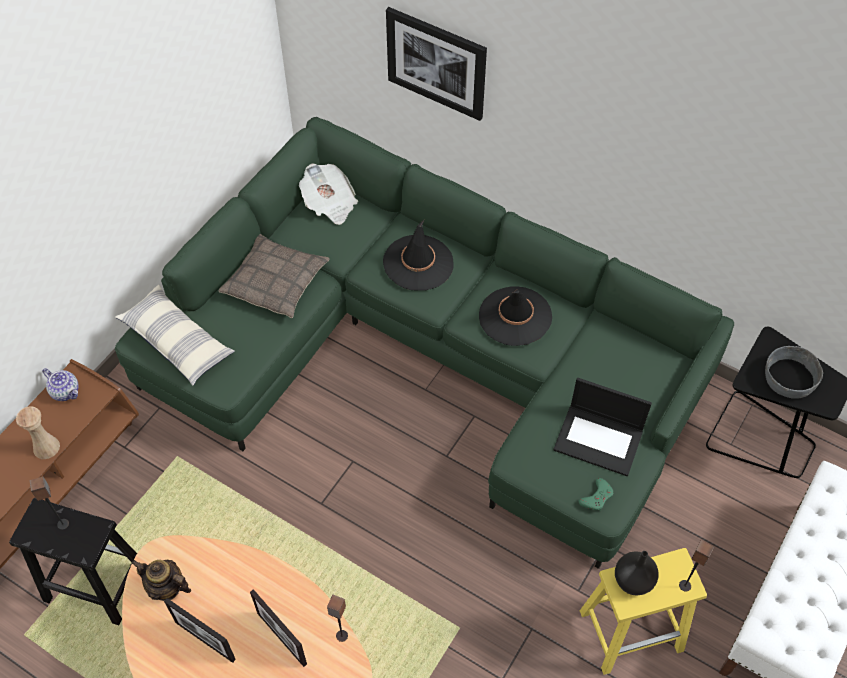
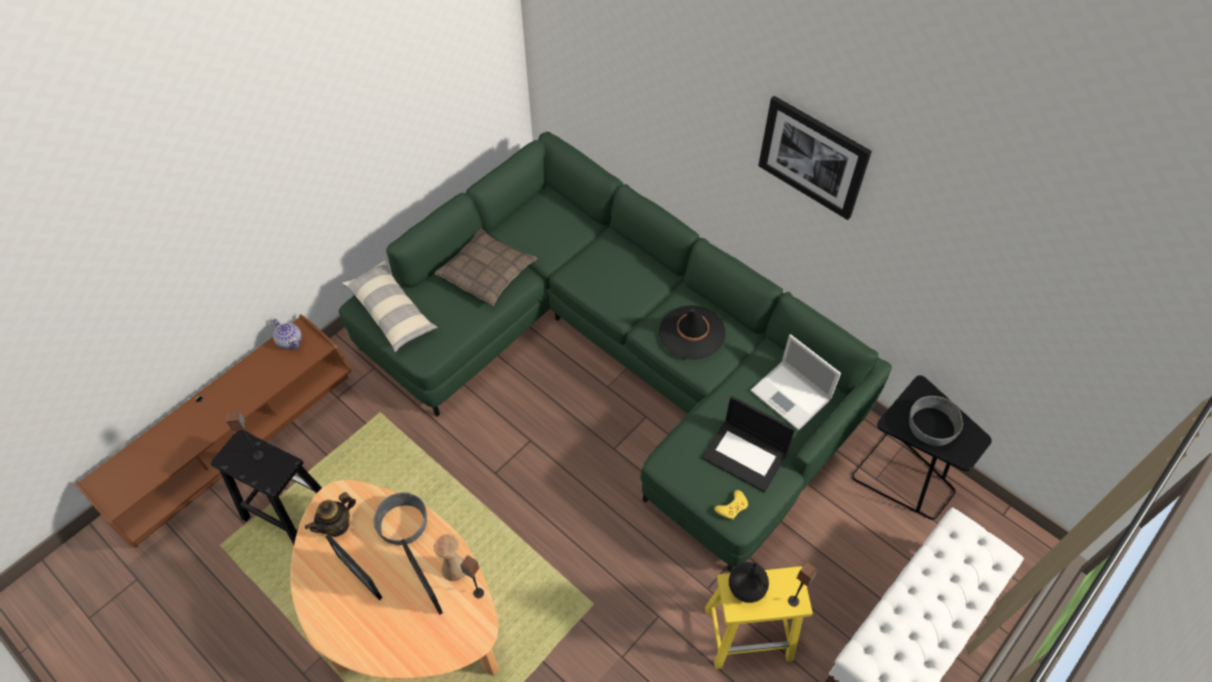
camera: 10 degrees right, 0 degrees up
beige vase [16,406,60,459] -> beige vase moved to [434,534,466,581]
teapot [132,560,191,601] -> teapot turned 75 degrees counterclockwise [305,492,356,537]
newspaper [299,163,358,225] -> none
black hat [383,220,454,291] -> none
picture [386,7,487,121] -> picture moved to [758,96,872,220]
green game controller [578,478,614,511] -> yellow game controller [714,490,748,520]
none -> grey bowl [374,492,427,545]
none -> laptop [750,334,841,430]

